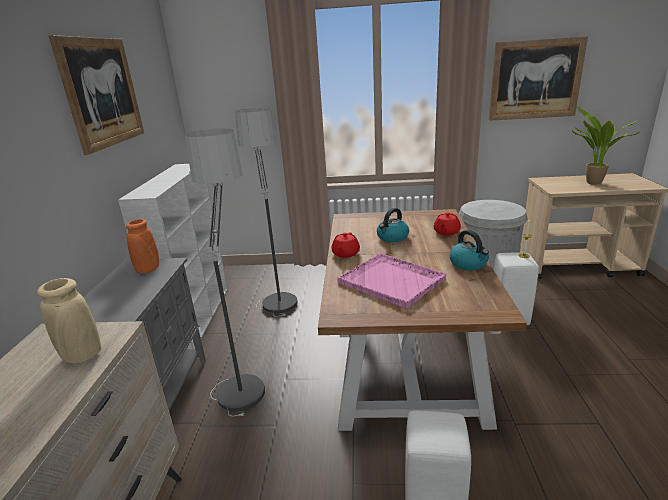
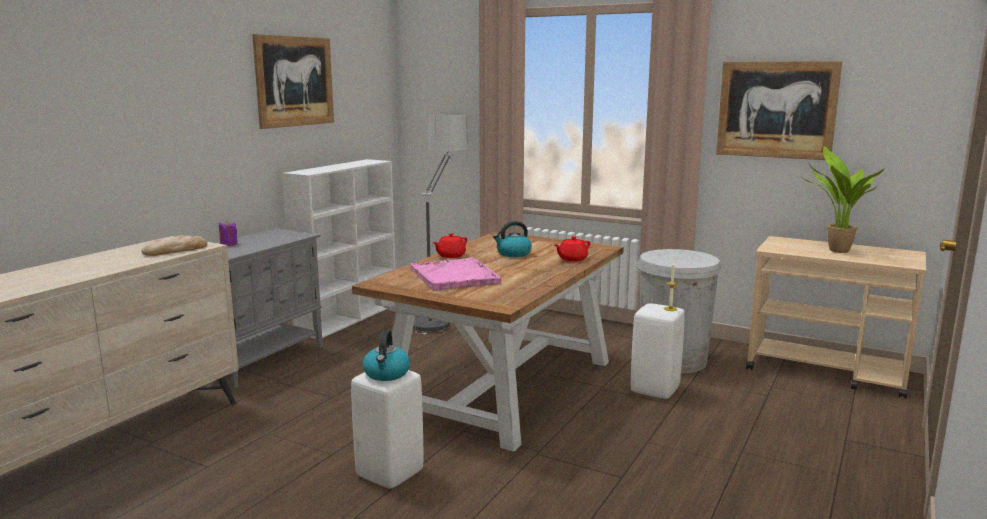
camera: 25 degrees right, 10 degrees down
beige vase [37,278,101,363] -> bread [141,235,207,256]
orange vase [126,219,159,273] -> none
floor lamp [185,128,265,416] -> none
kettle [450,230,489,271] -> kettle moved to [363,330,410,381]
none -> purple candle [219,220,238,246]

